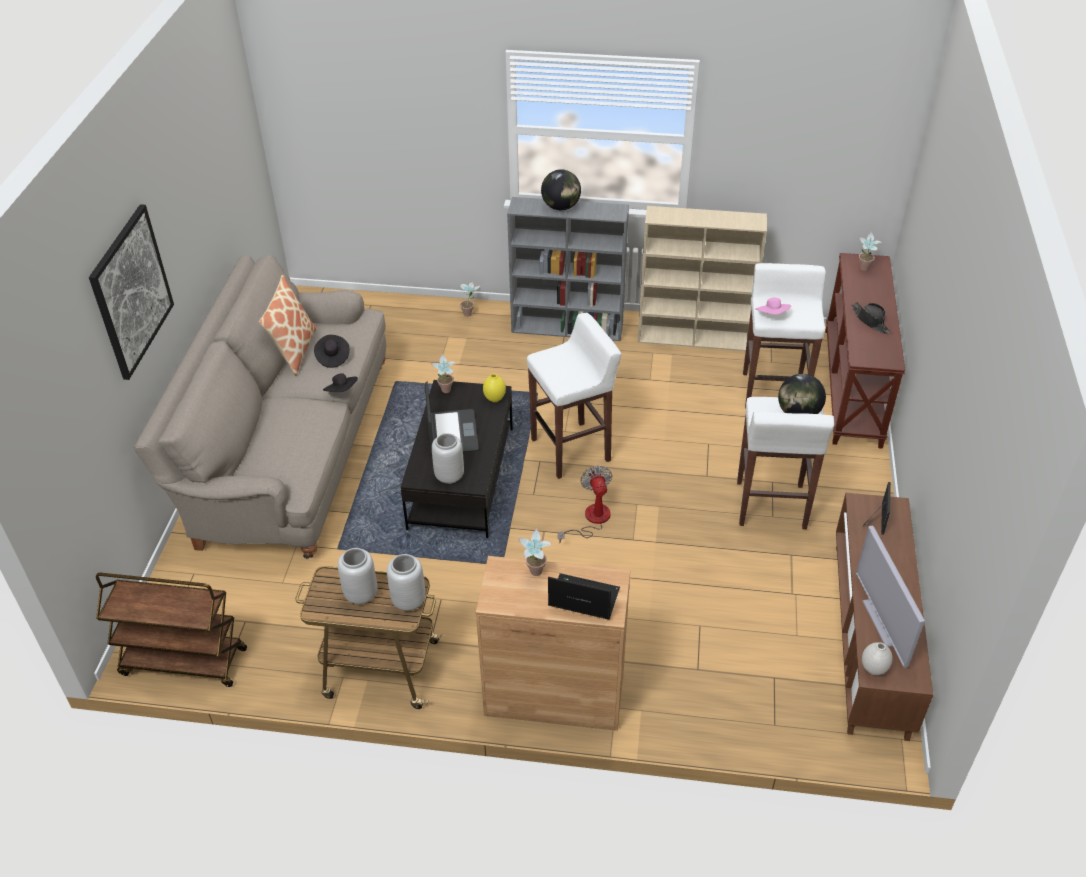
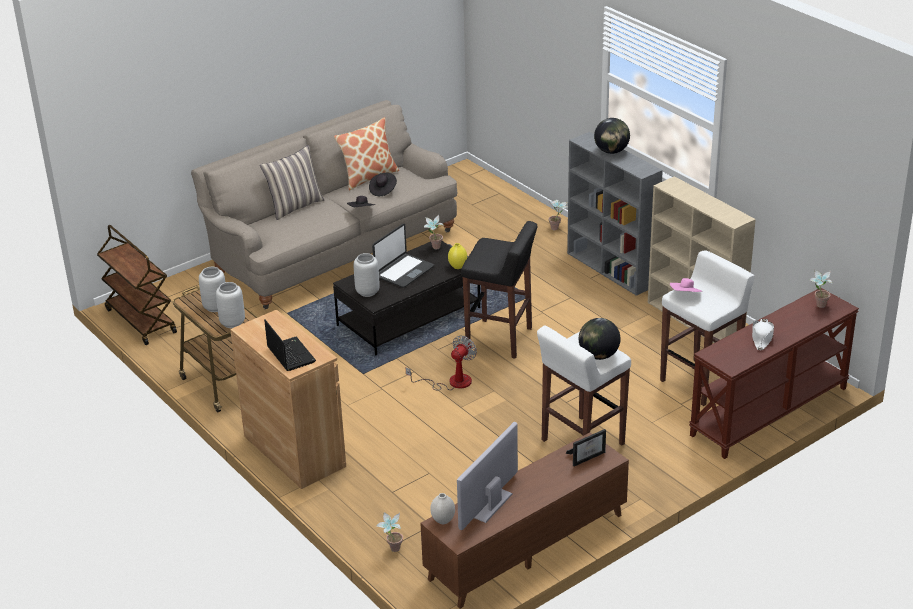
camera: 45 degrees right, 10 degrees down
picture [89,204,174,380] -> none
potted plant [518,528,553,576] -> potted plant moved to [376,512,403,552]
white stool [527,313,622,479] -> black stool [461,221,537,359]
black hat [852,302,892,334] -> white hat [752,319,774,350]
none -> pillow [260,145,324,220]

